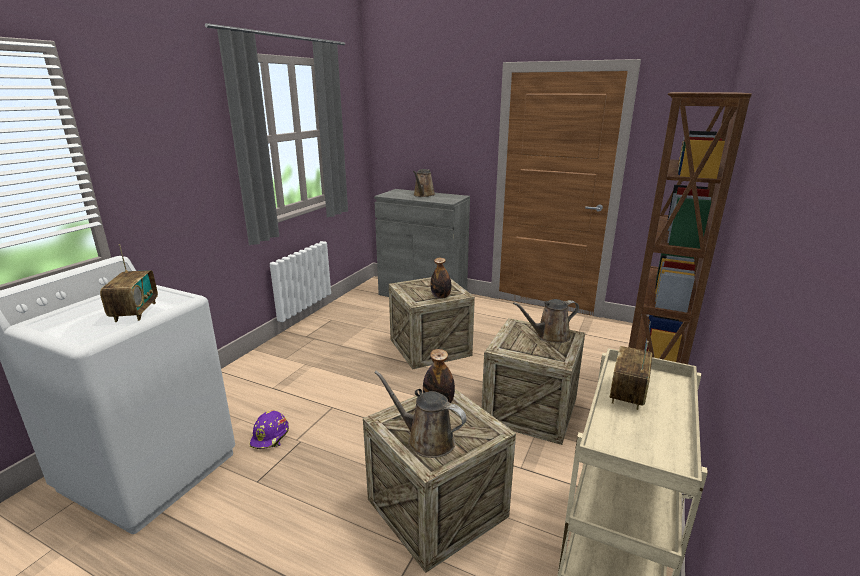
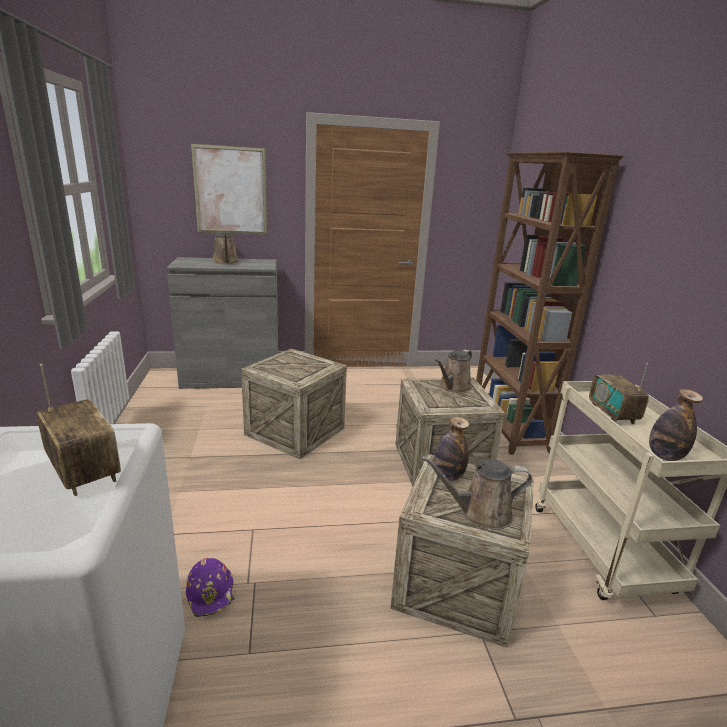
camera: 35 degrees left, 0 degrees up
bottle [430,258,451,299] -> bottle moved to [649,389,703,461]
none -> picture [191,144,268,235]

